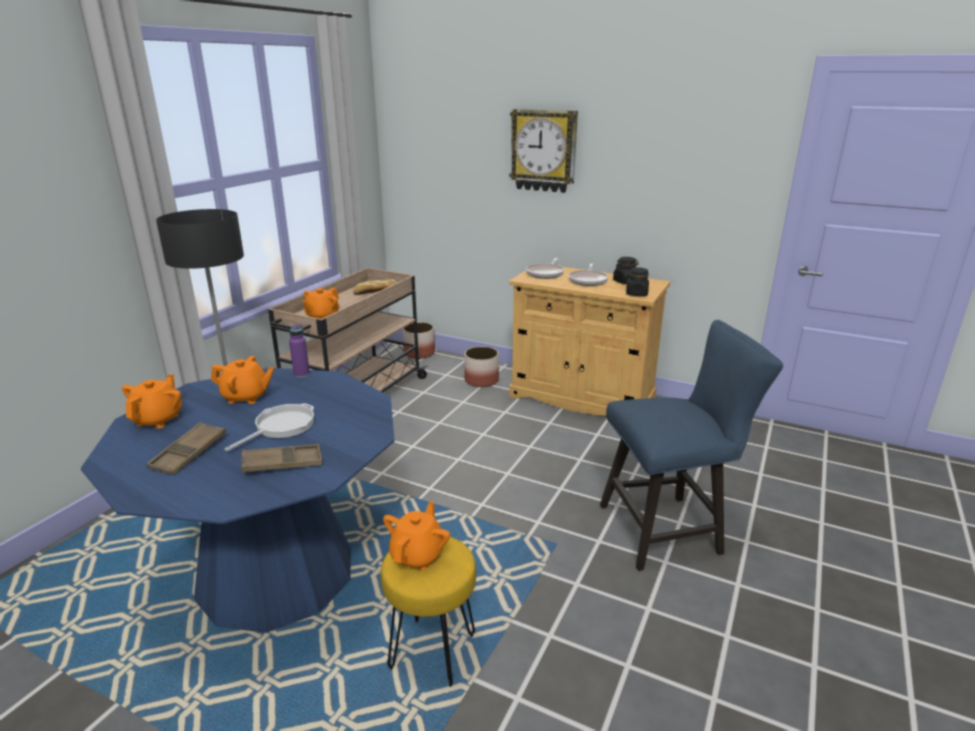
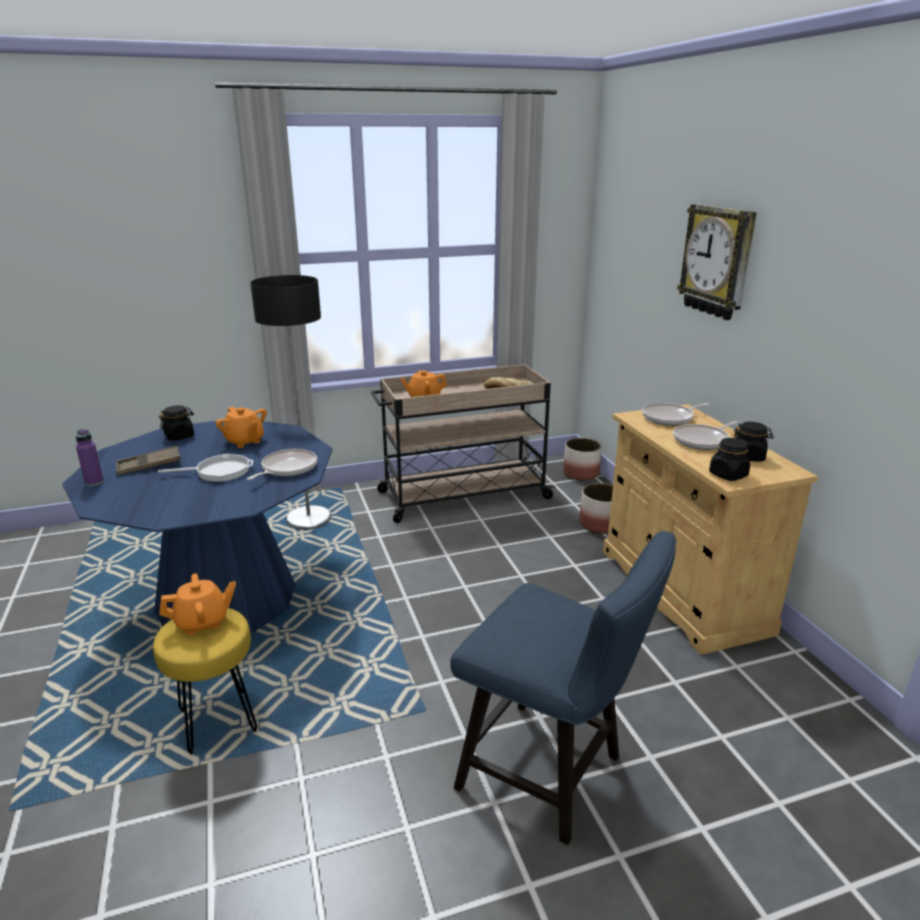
camera: 45 degrees right, 0 degrees up
orange teapot [122,374,182,428] -> black jar [159,405,194,441]
brown tray [241,444,323,473] -> none
purple bottle [289,324,310,378] -> purple bottle moved to [76,429,104,486]
none -> frying pan [247,449,317,480]

